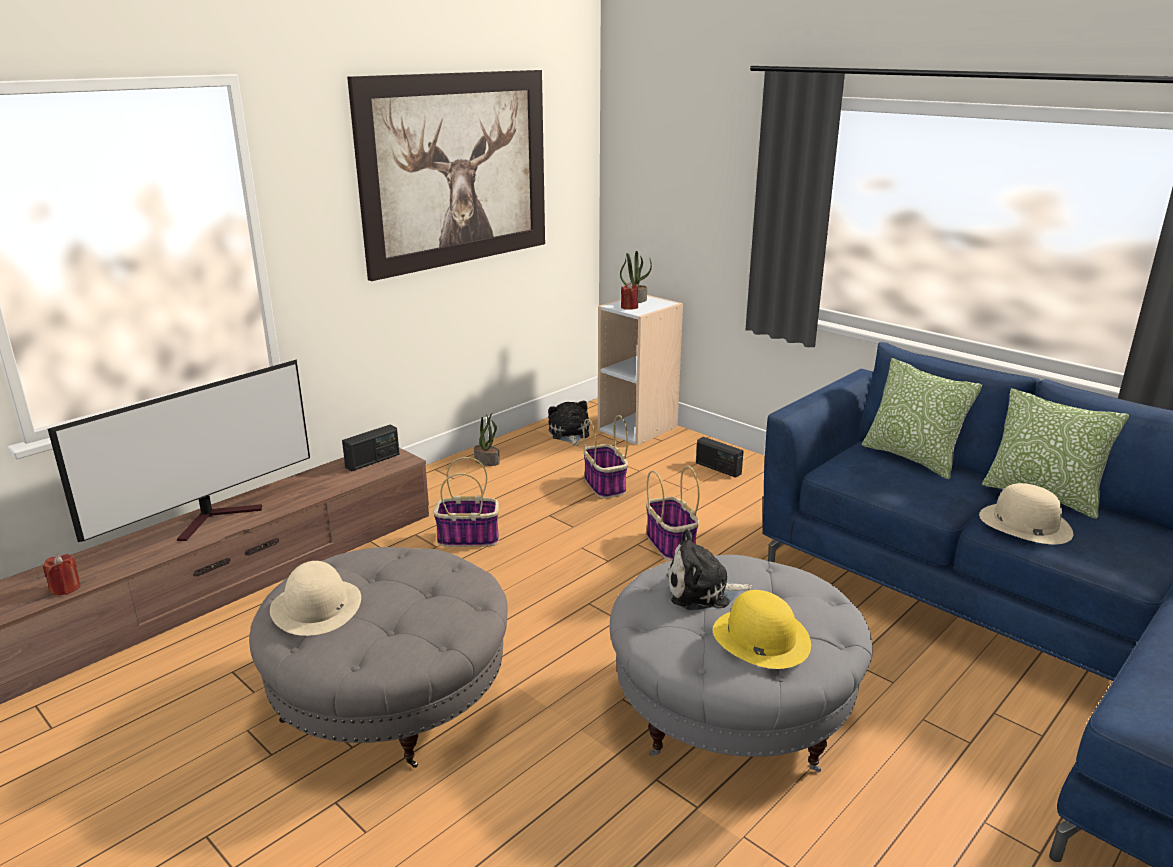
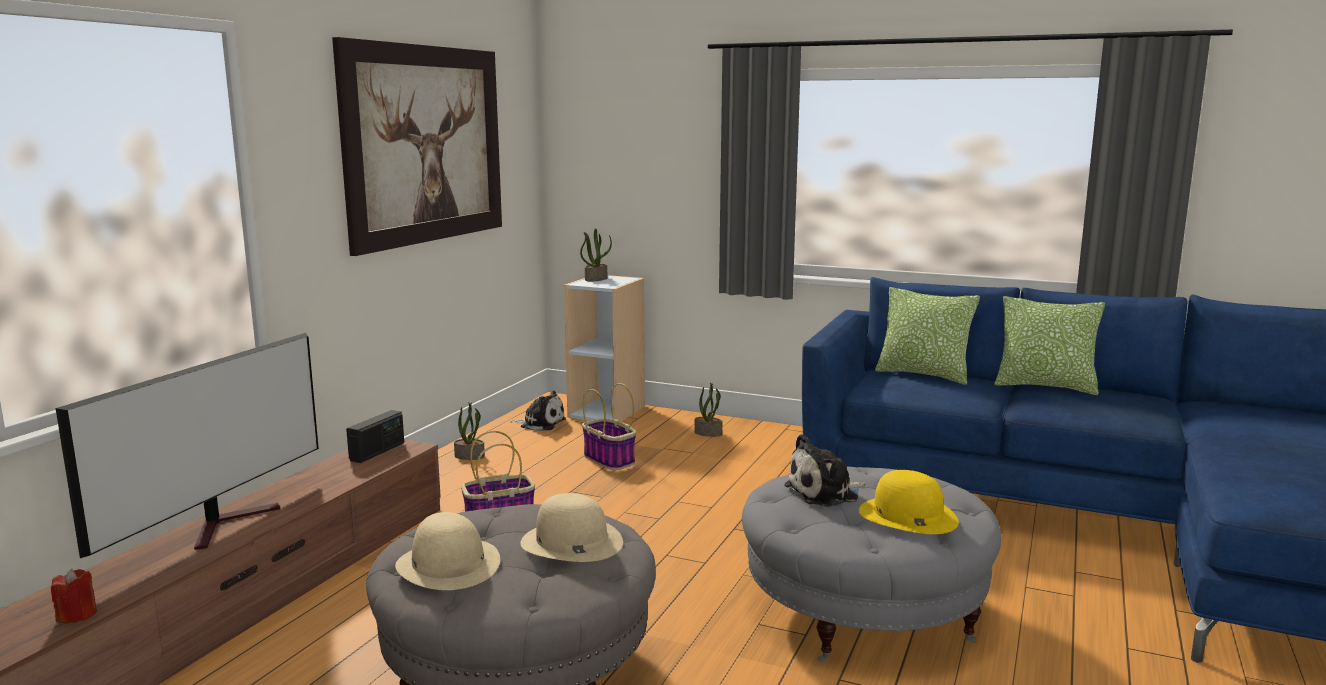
camera: 20 degrees left, 10 degrees down
plush toy [548,401,589,446] -> plush toy turned 135 degrees clockwise [511,391,566,431]
red candle [621,282,638,310] -> none
basket [646,465,700,561] -> none
radio [696,437,744,478] -> potted plant [695,382,722,437]
beige hat [979,483,1073,544] -> beige hat moved to [520,493,623,562]

